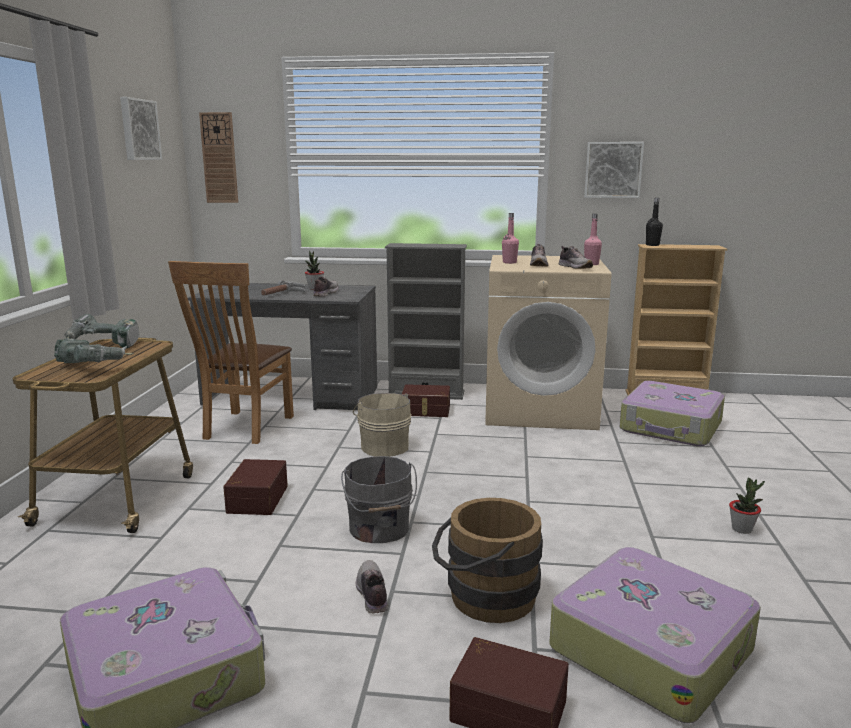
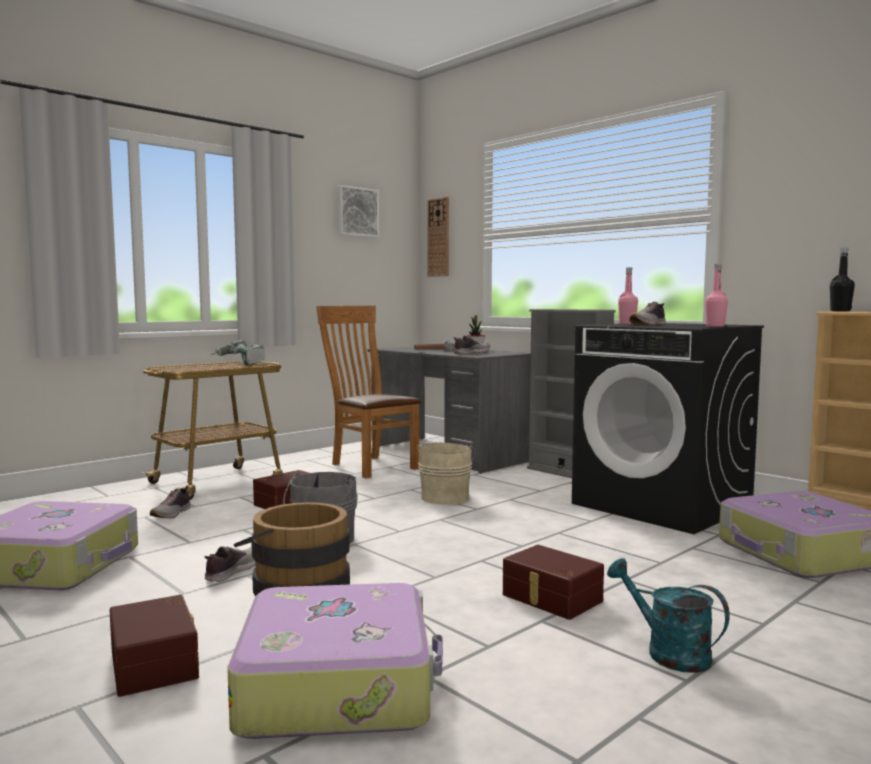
camera: 40 degrees right, 10 degrees down
power drill [54,338,134,363] -> none
brown chair [168,261,294,444] -> brown chair turned 90 degrees clockwise [316,306,422,478]
brown storage box [401,384,450,417] -> brown storage box moved to [503,545,604,620]
beige washing machine [485,255,612,430] -> black washing machine [572,323,764,534]
shoe [559,246,593,269] -> shoe moved to [150,486,191,518]
picture [584,142,644,198] -> none
potted plant [729,478,765,534] -> turquoise watering can [607,558,730,673]

